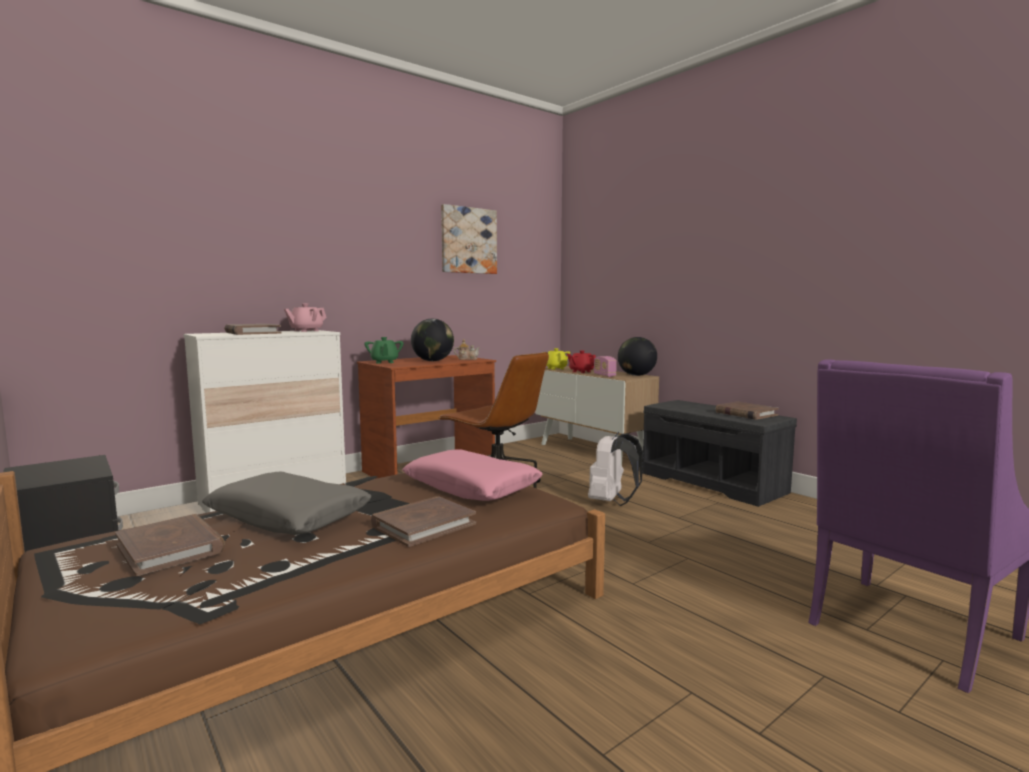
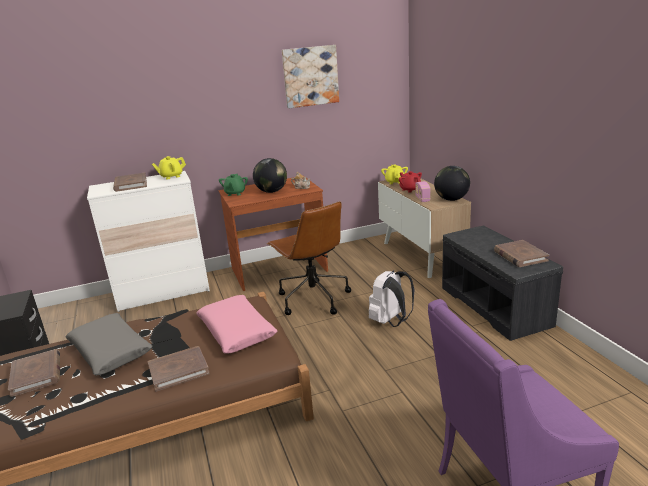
camera: 20 degrees right, 15 degrees up
pink teapot [284,303,327,332] -> yellow teapot [152,156,186,180]

